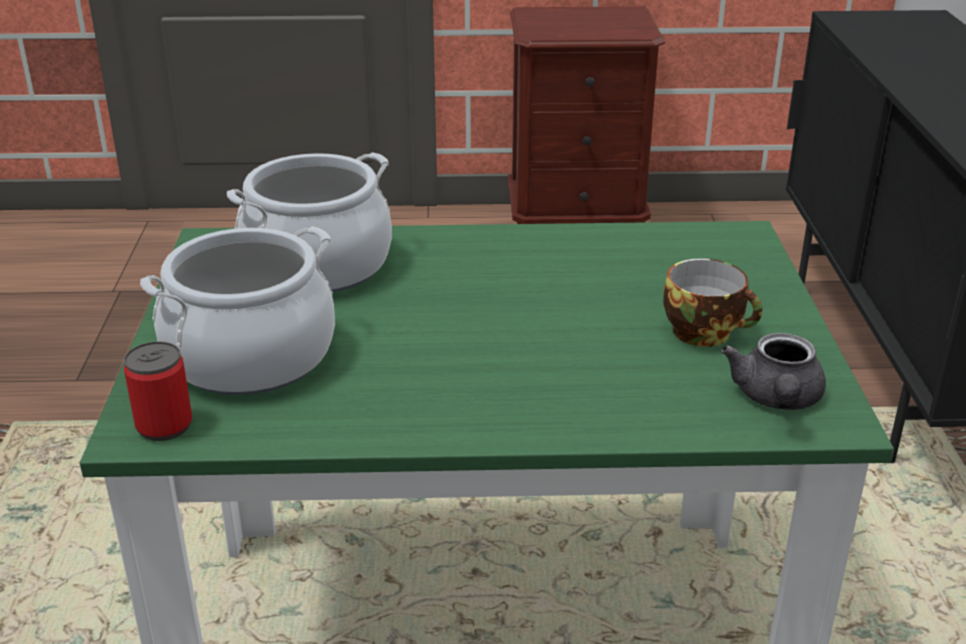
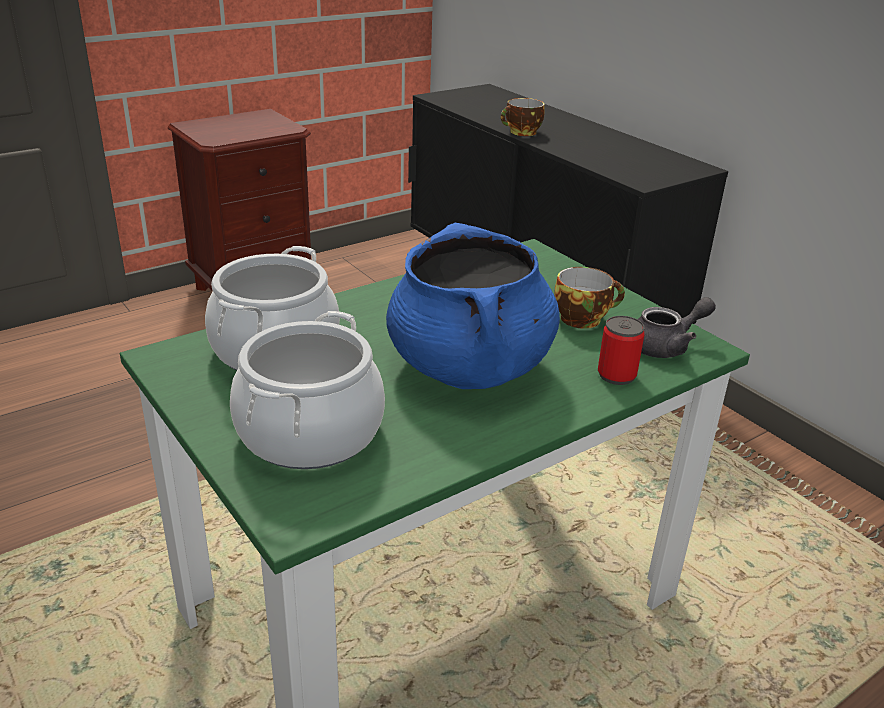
camera: 35 degrees left, 0 degrees up
can [124,342,192,441] -> can moved to [598,316,645,385]
grey teapot [721,333,826,410] -> grey teapot turned 90 degrees counterclockwise [637,297,716,358]
none -> blue cooking pot [386,223,560,389]
none -> cup [501,98,545,136]

